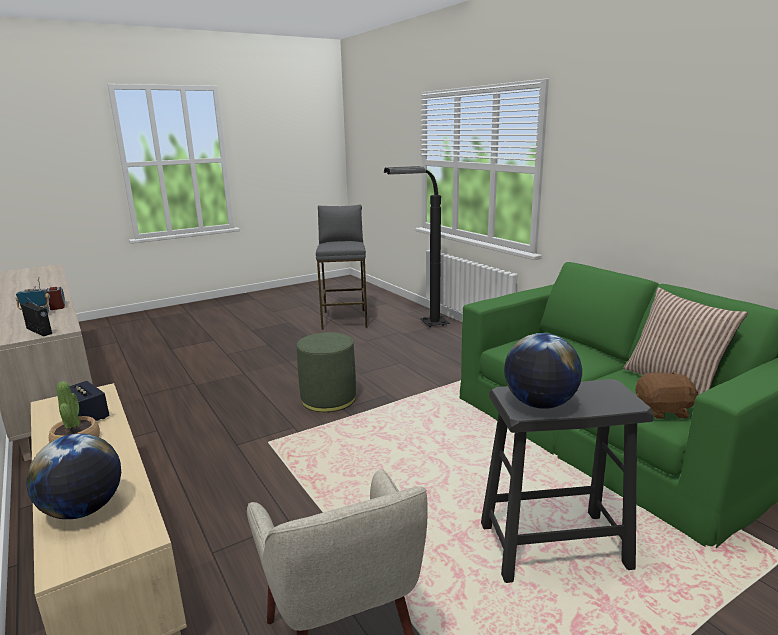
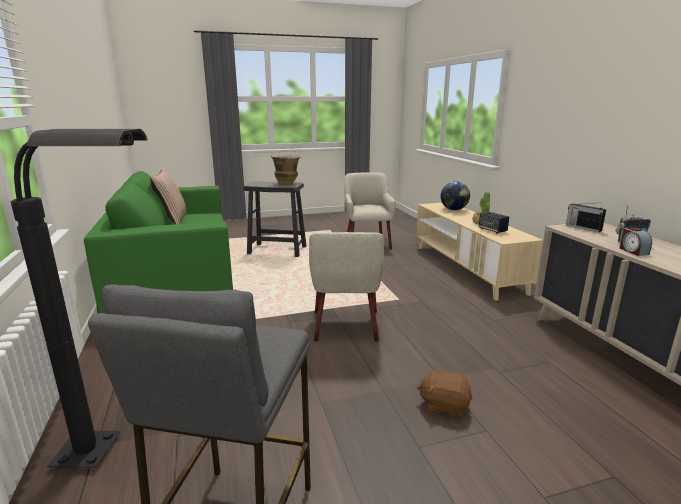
camera: 165 degrees left, 0 degrees up
green ottoman [297,332,356,412] -> beige armchair [309,232,384,342]
globe [504,333,582,409] -> vase [271,154,300,185]
brown plush toy [635,371,698,419] -> brown plush toy moved to [417,367,472,418]

